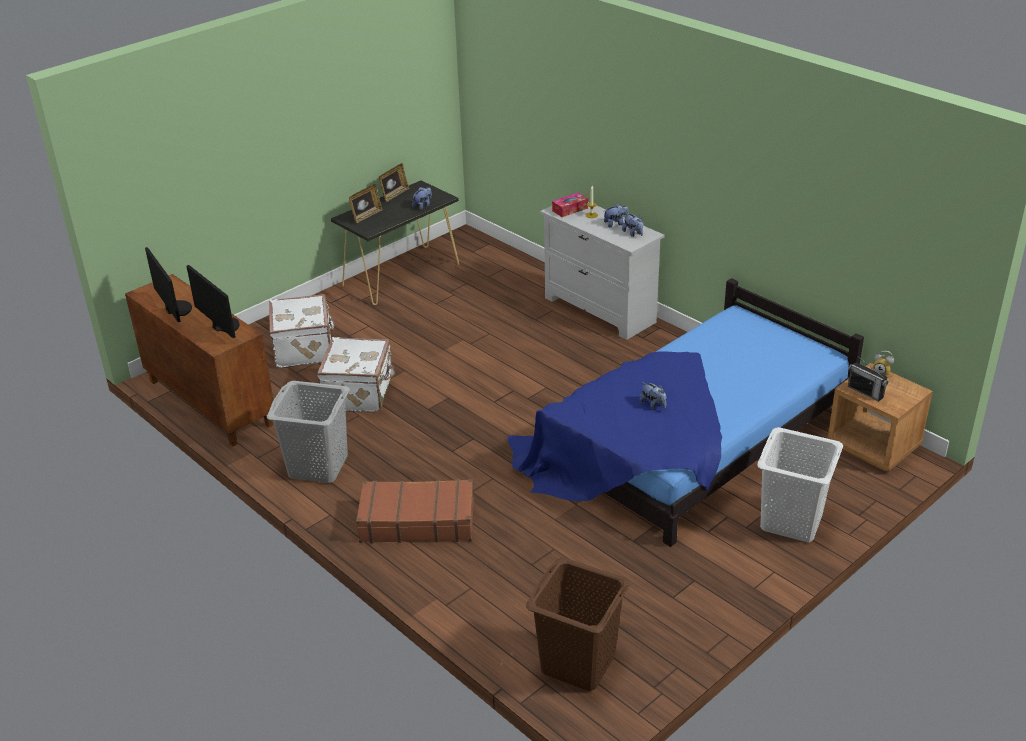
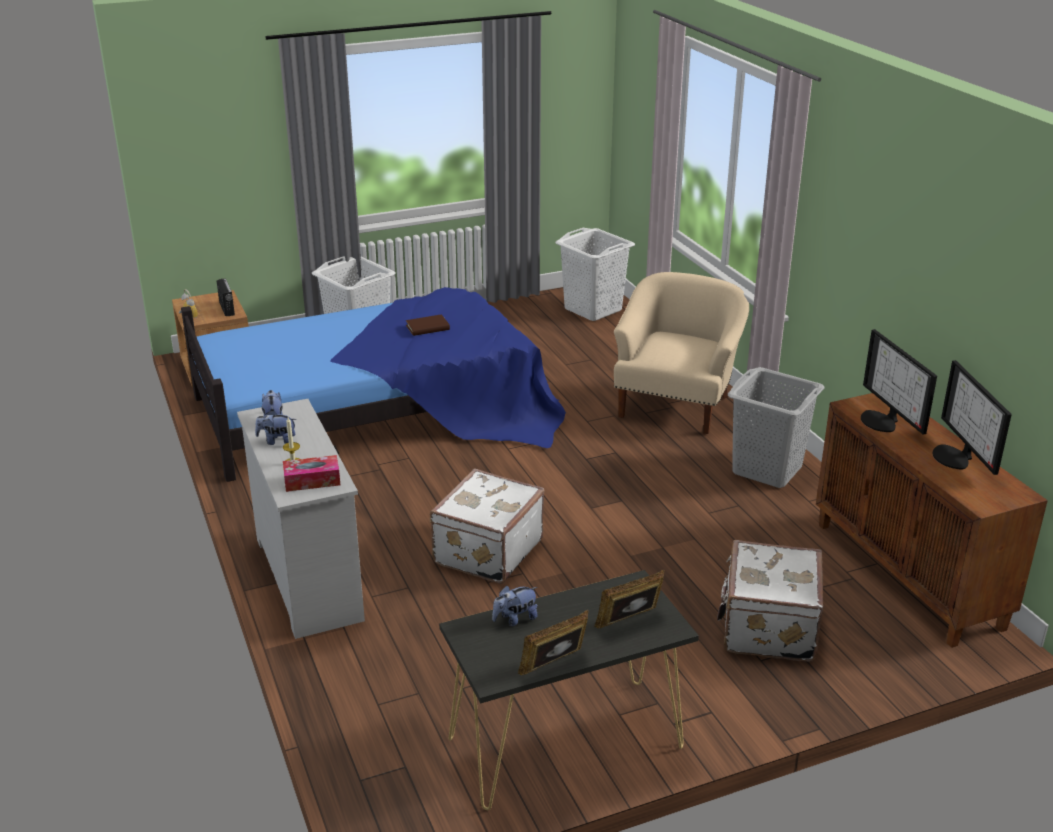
camera: 160 degrees left, 5 degrees down
white suitcase [317,337,395,413] -> white suitcase moved to [430,469,545,583]
brown suitcase [356,479,474,543] -> beige armchair [614,272,749,434]
brown laundry basket [526,558,630,691] -> white laundry basket [555,228,635,321]
plush toy [639,382,666,409] -> brown book [406,314,450,336]

